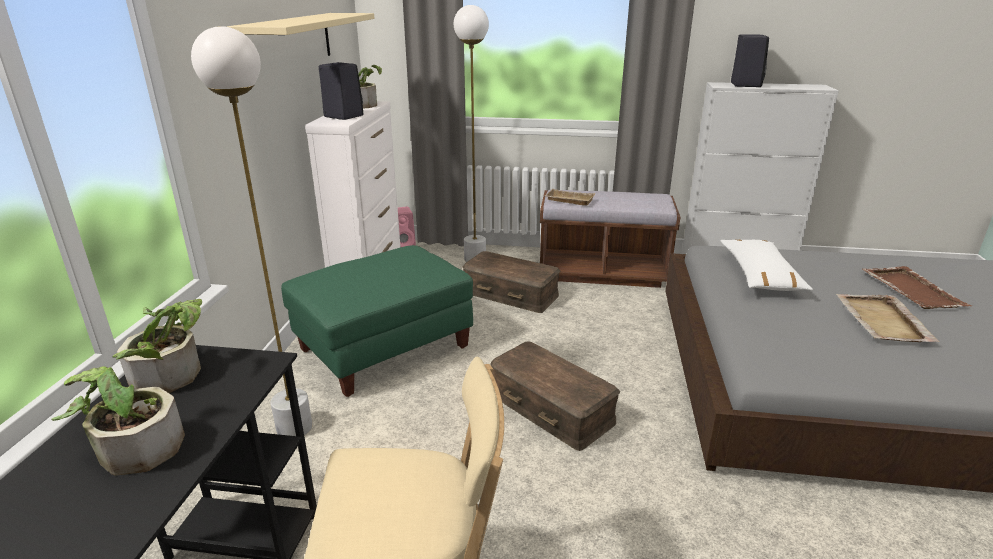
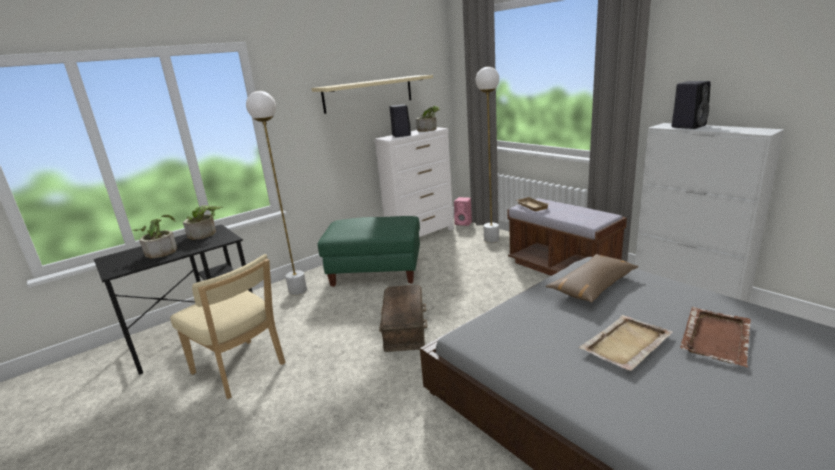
camera: 45 degrees right, 5 degrees down
brown storage box [462,251,560,313] -> none
white pillow [720,240,813,291] -> brown pillow [546,254,639,303]

